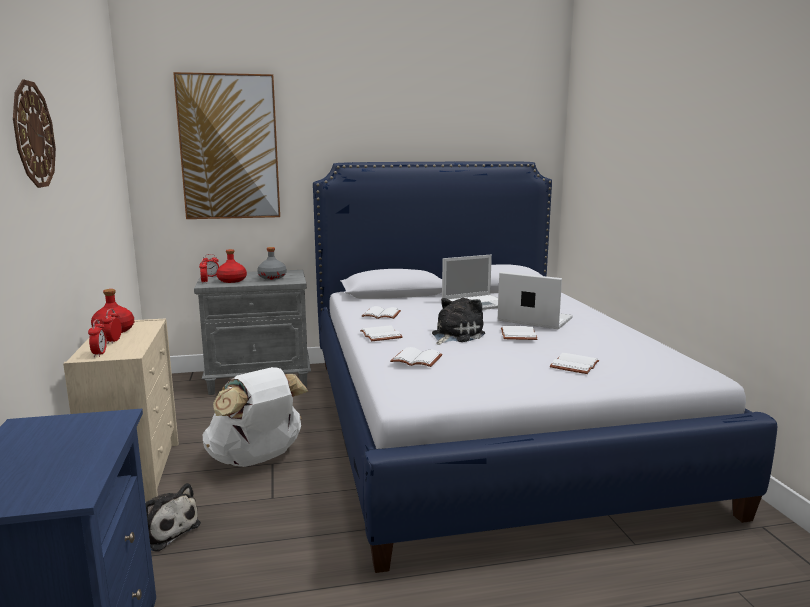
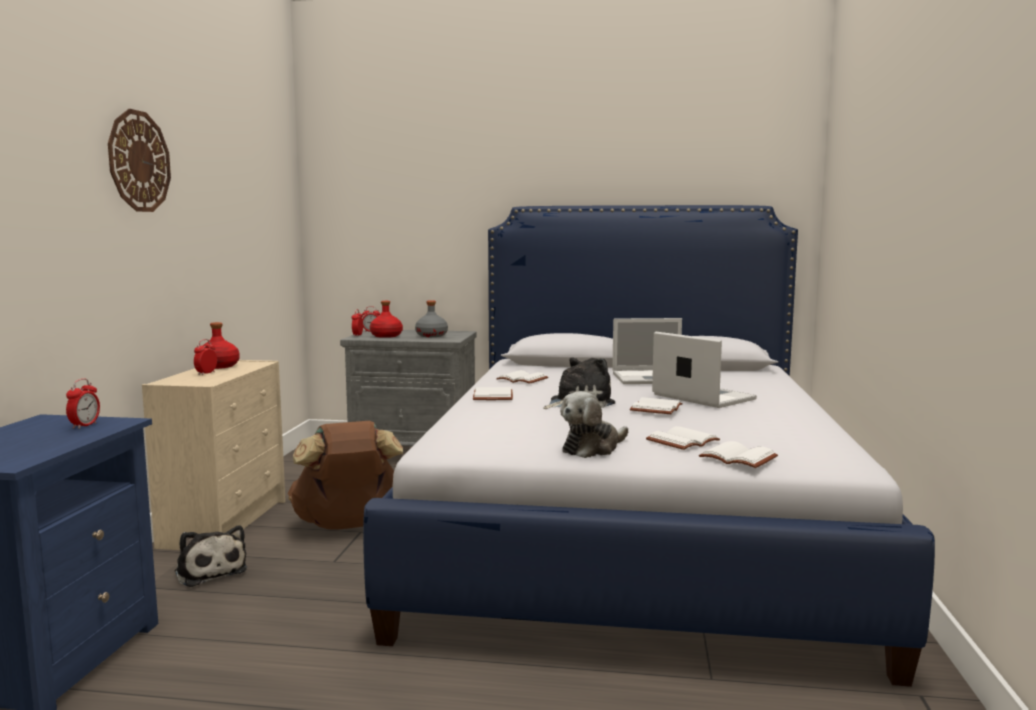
camera: 20 degrees right, 5 degrees down
alarm clock [88,319,107,357] -> alarm clock moved to [66,379,100,429]
picture [173,72,280,219] -> none
white backpack [203,367,309,467] -> brown backpack [288,421,403,530]
white book [390,347,442,367] -> white book moved to [699,441,778,468]
none -> plush toy [560,391,628,458]

